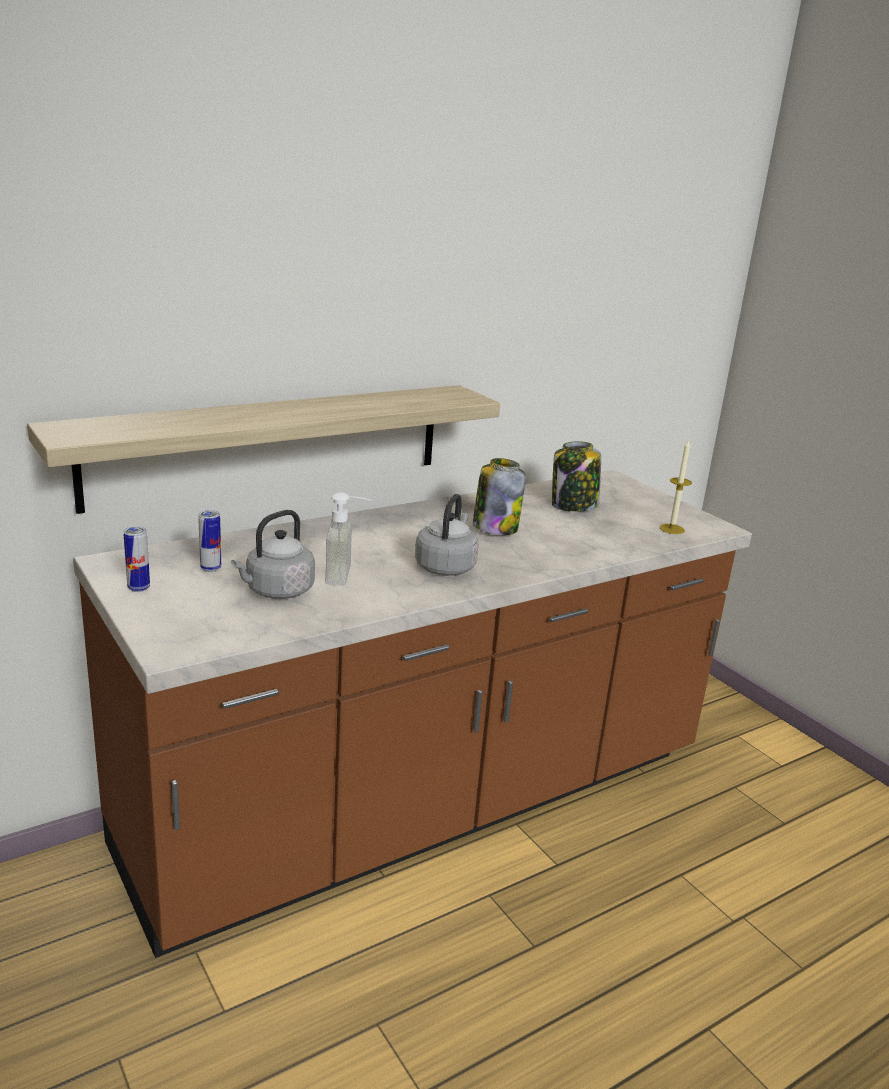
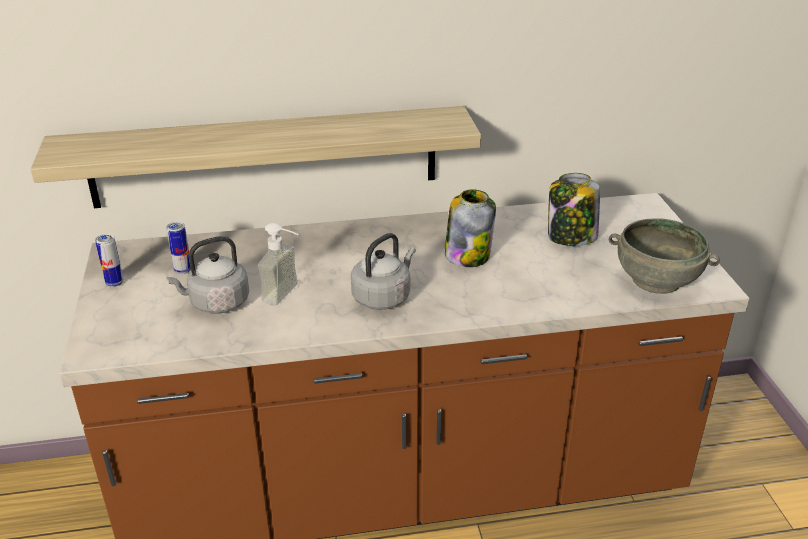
camera: 25 degrees right, 10 degrees up
candle [660,439,692,534] -> grey bowl [609,218,720,294]

